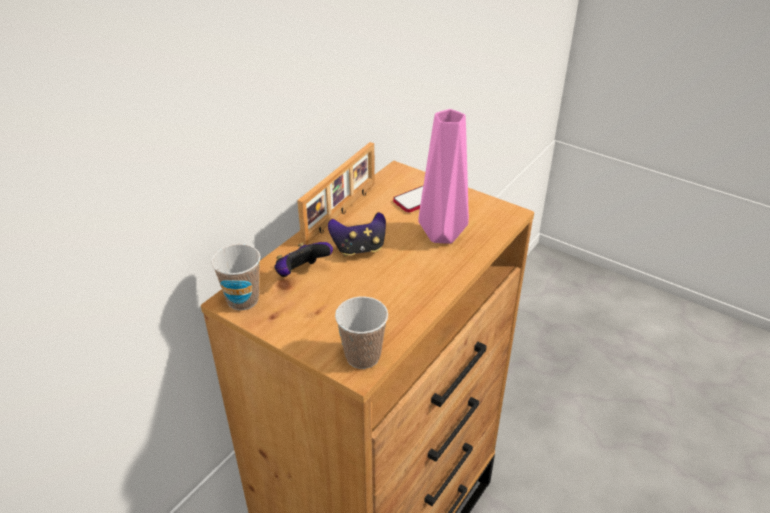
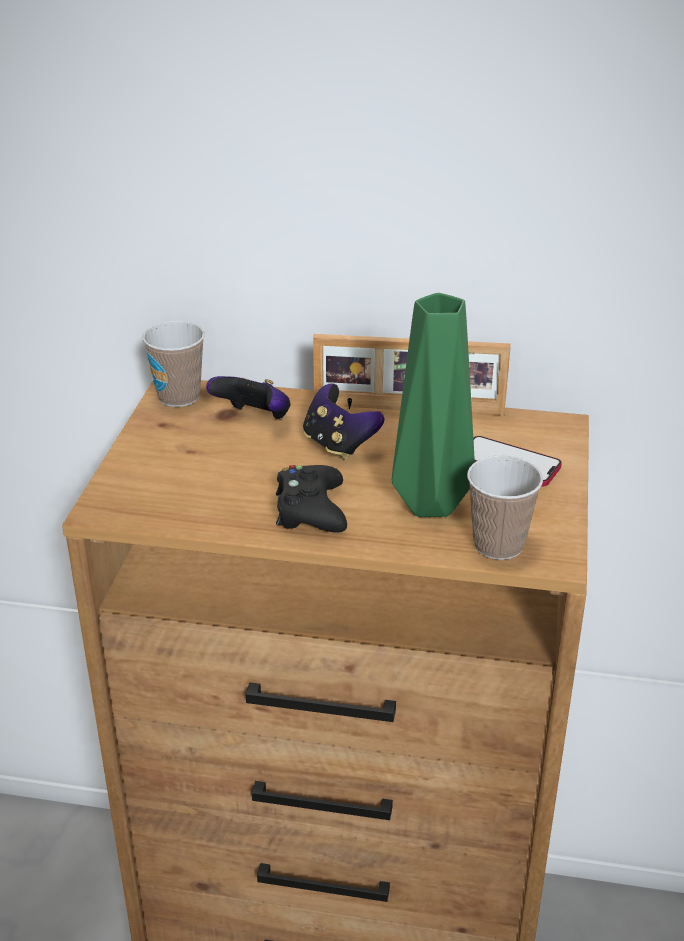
camera: 65 degrees right, 5 degrees down
cup [335,297,388,369] -> cup moved to [467,455,543,560]
pink vase [418,109,469,244] -> green vase [392,293,475,517]
none -> black game controller [276,465,347,533]

